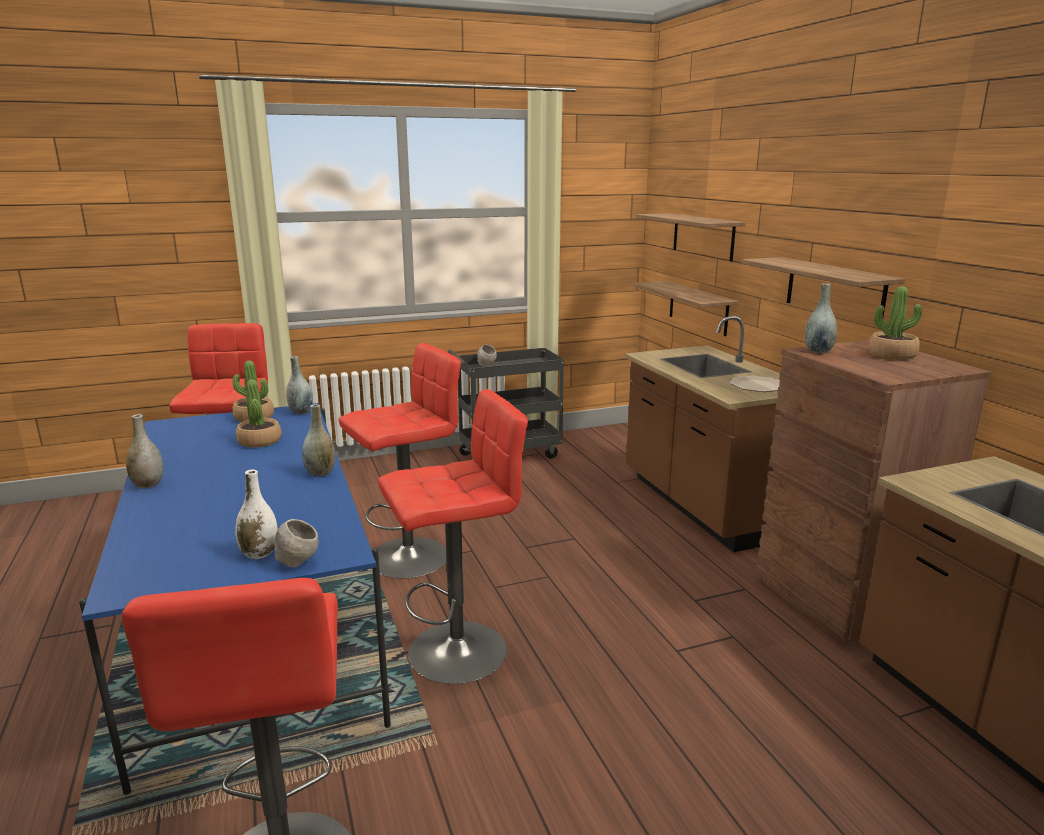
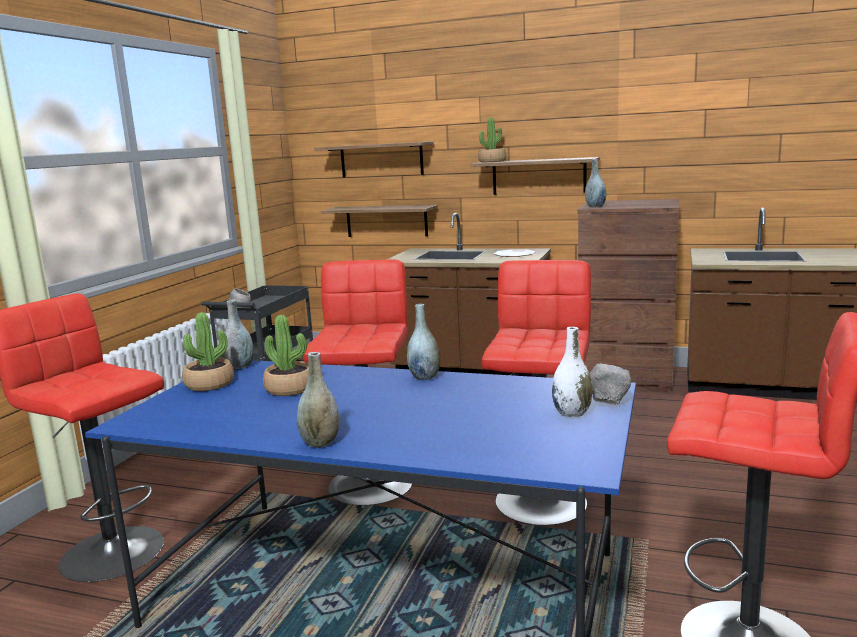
camera: 50 degrees left, 5 degrees down
potted plant [868,286,922,360] -> potted plant moved to [478,118,507,162]

